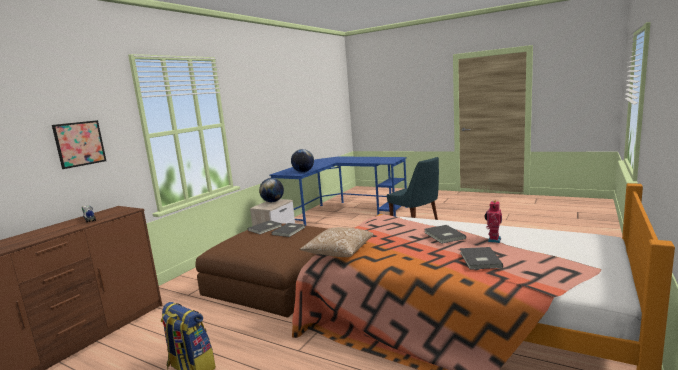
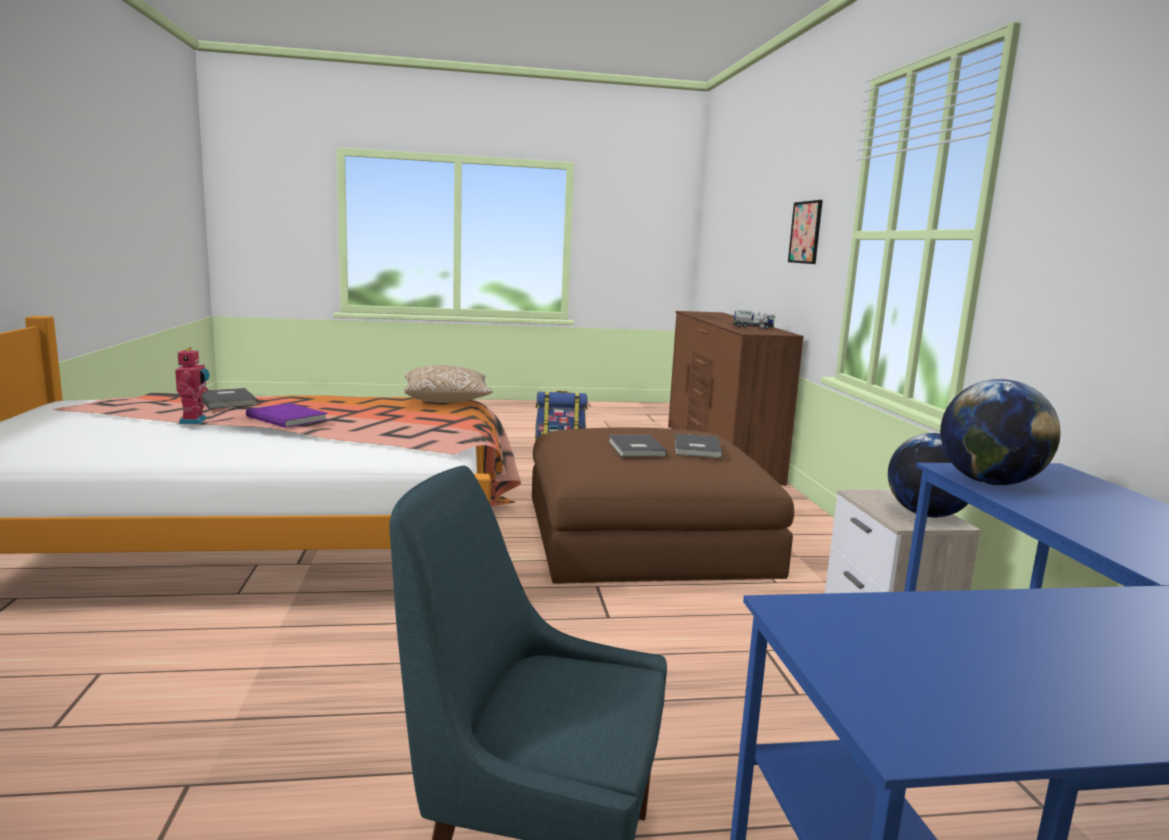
camera: 140 degrees right, 0 degrees up
grey book [424,225,466,244] -> purple book [246,403,328,428]

